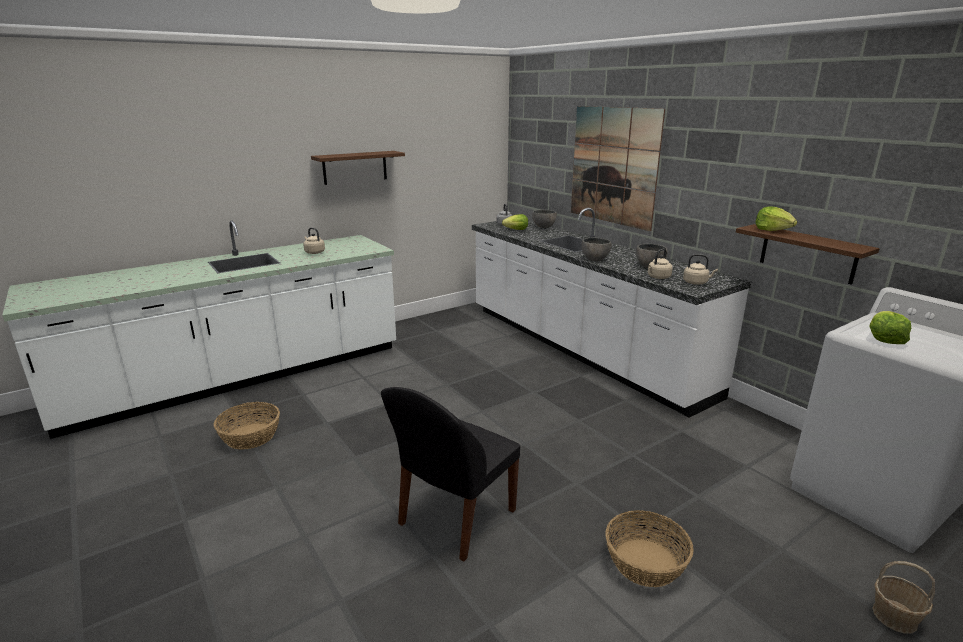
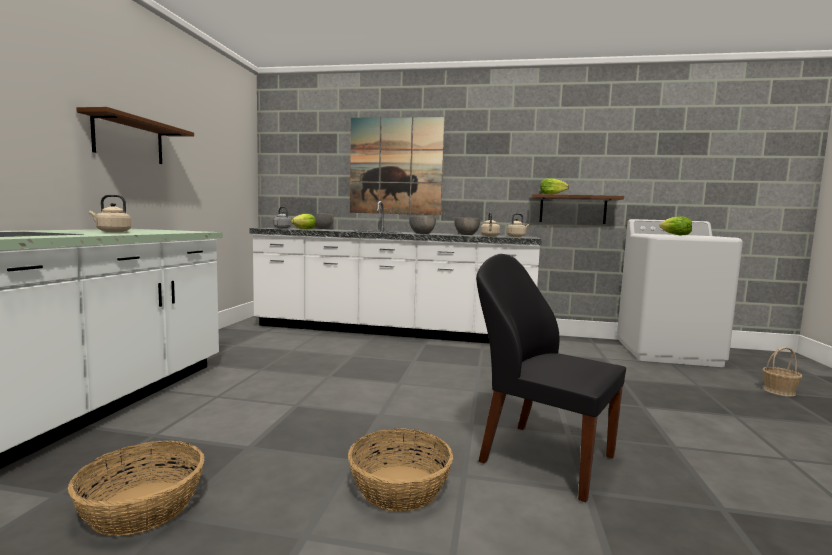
camera: 45 degrees left, 15 degrees down
black chair [381,387,520,562] -> black chair turned 135 degrees clockwise [476,254,626,502]
basket [605,510,694,587] -> basket moved to [348,428,453,512]

